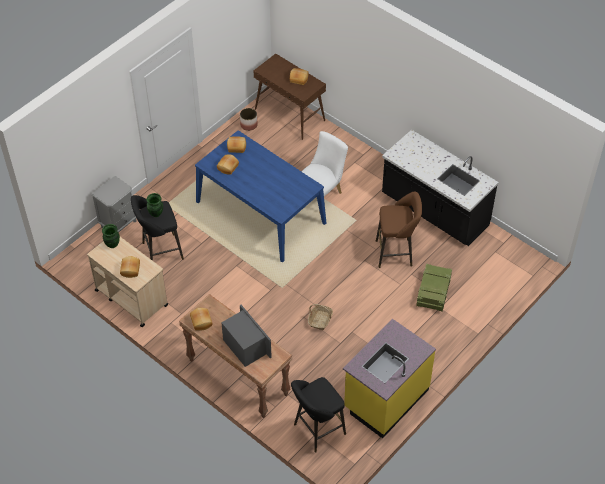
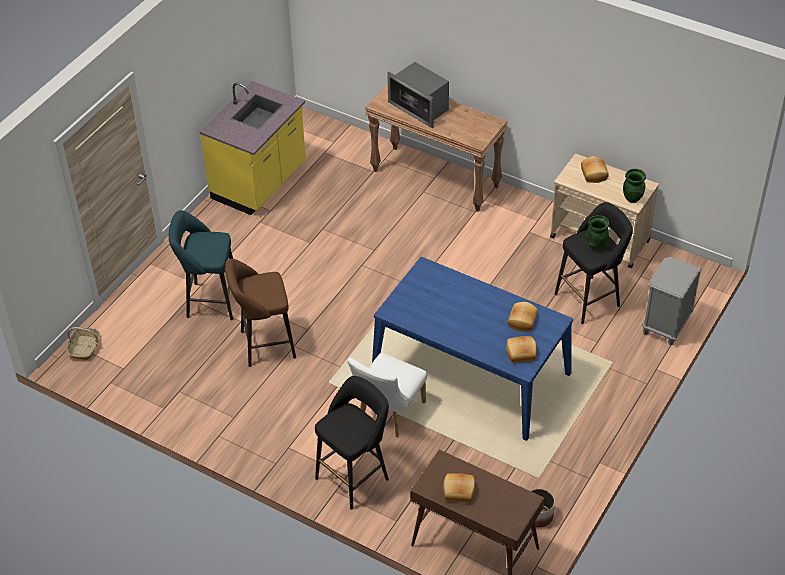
camera: 170 degrees right, 5 degrees down
bread [190,308,212,331] -> none
black stool [291,377,346,452] -> black stool moved to [315,376,389,510]
basket [308,304,333,330] -> basket moved to [66,327,100,360]
black counter [382,130,499,246] -> none
crate [416,263,452,312] -> turquoise stool [169,210,239,320]

